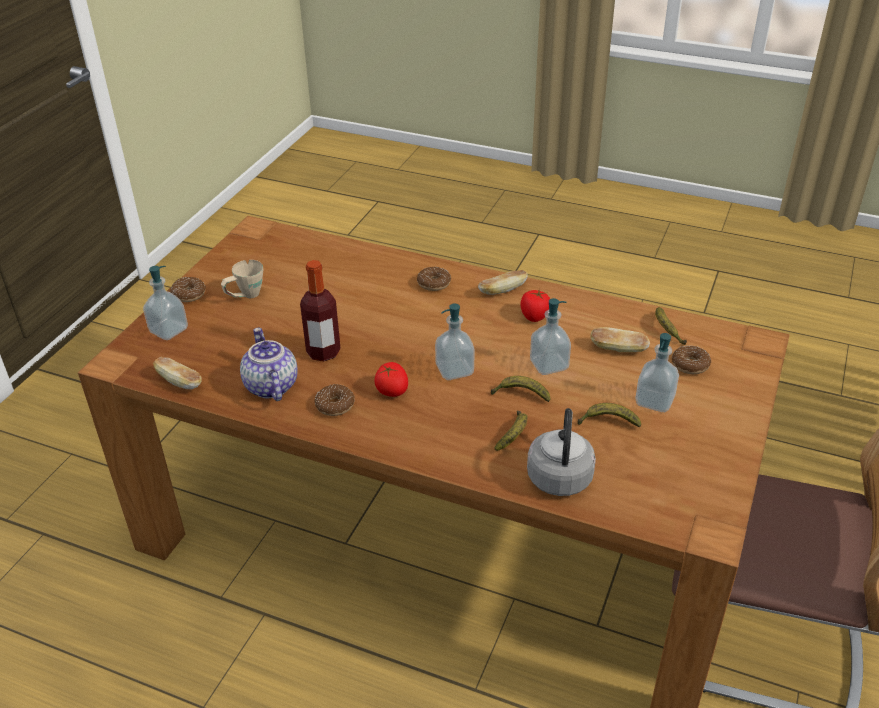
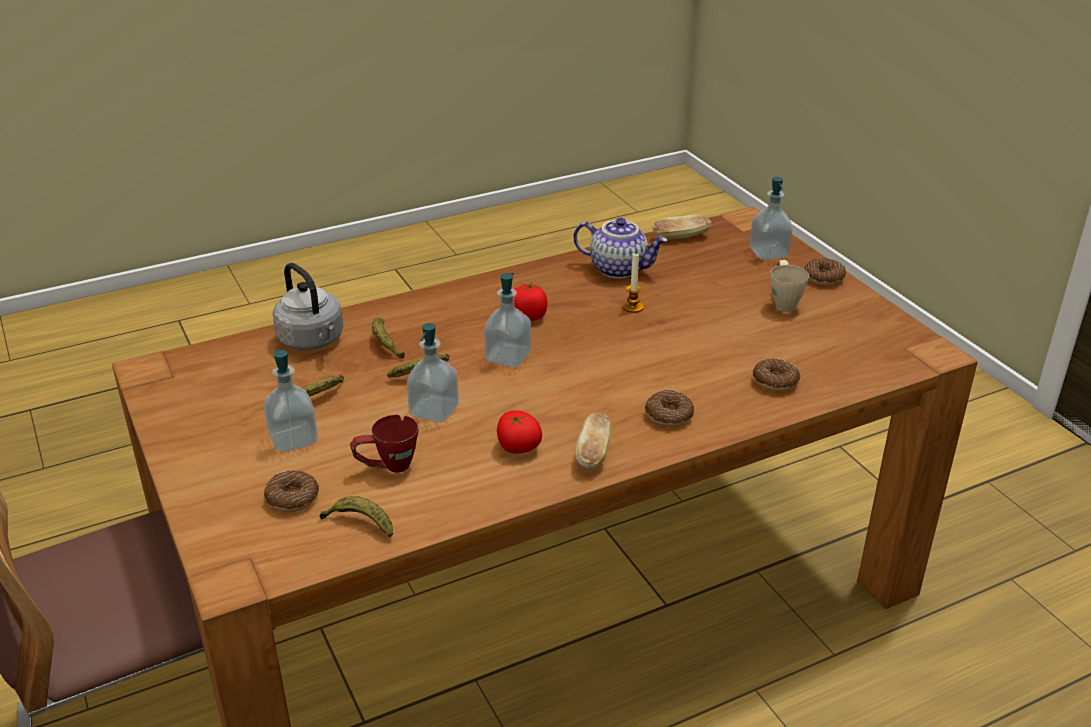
camera: 130 degrees right, 5 degrees down
bottle [300,260,341,361] -> candle [623,253,644,313]
donut [314,384,355,416] -> donut moved to [753,359,800,392]
bread [590,327,650,352] -> red mug [350,415,419,473]

